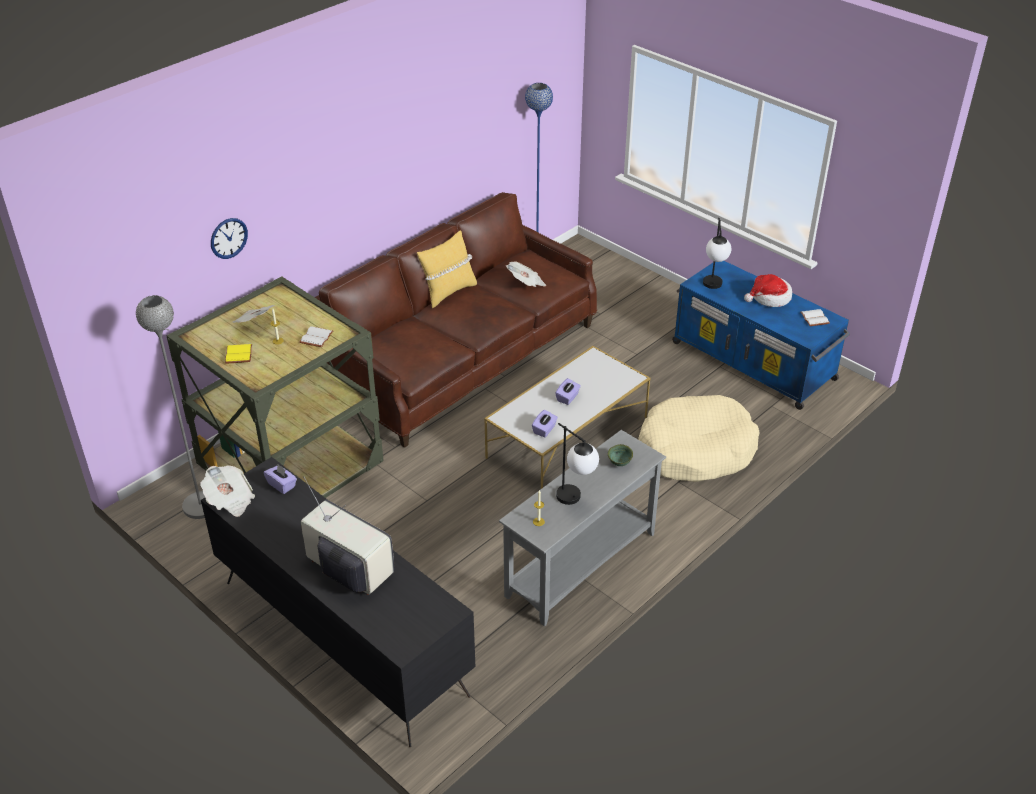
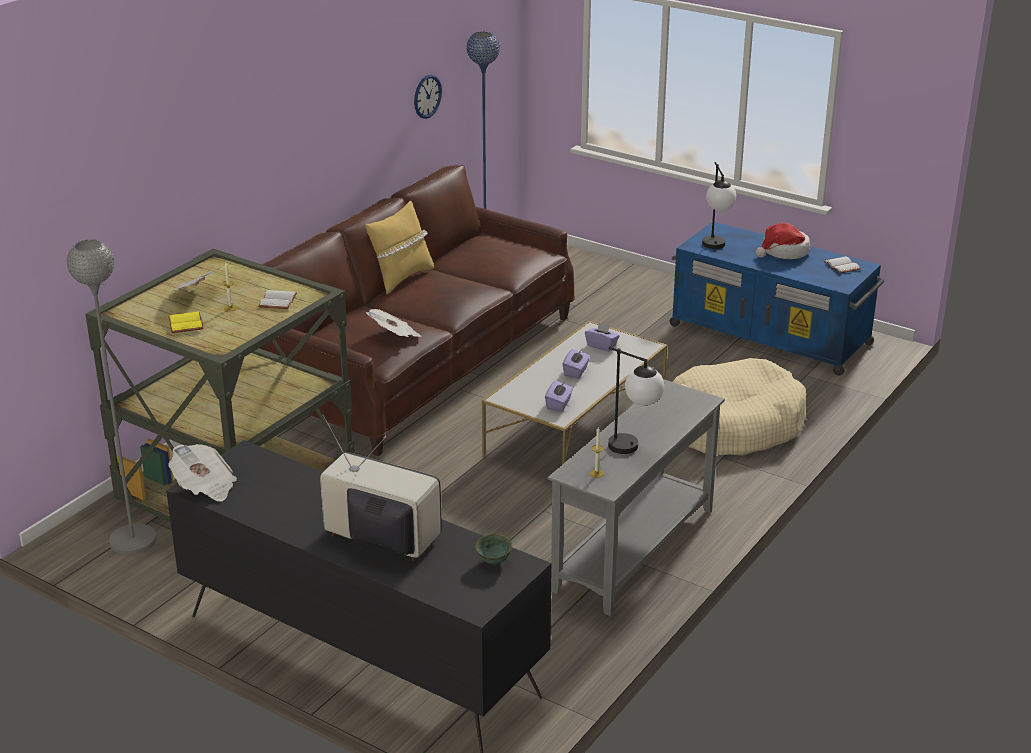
camera: 10 degrees left, 10 degrees down
wall clock [211,218,248,259] -> wall clock moved to [414,75,442,119]
purple tissue box [264,465,297,494] -> purple tissue box moved to [585,322,619,351]
newspaper [506,261,547,287] -> newspaper moved to [366,309,421,337]
green bowl [608,444,633,466] -> green bowl moved to [475,534,512,564]

